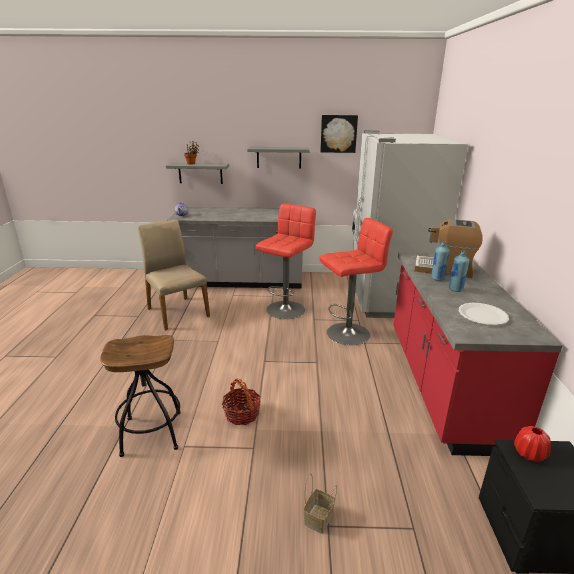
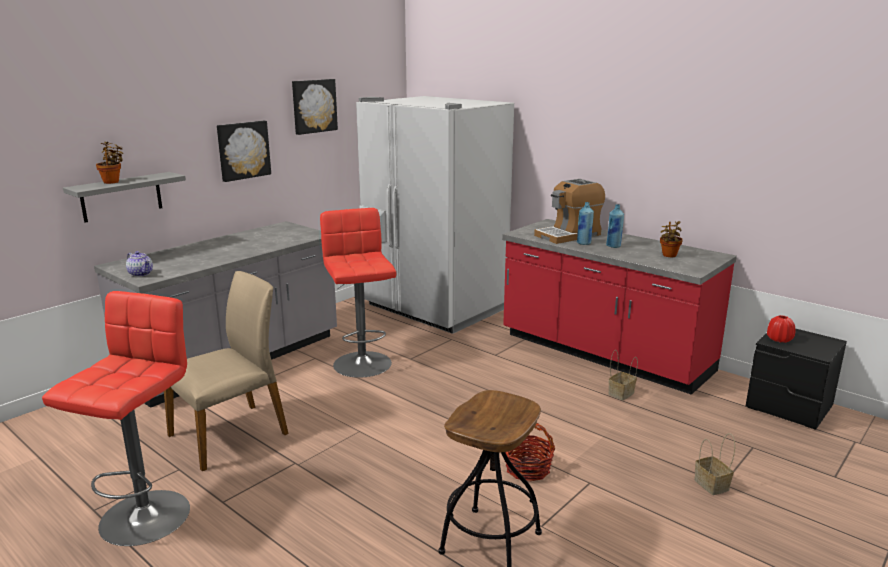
camera: 50 degrees left, 5 degrees down
beige chair [138,220,210,331] -> beige chair turned 135 degrees clockwise [164,271,289,471]
grey shelf [247,147,309,168] -> picture [217,121,271,182]
red stool [320,218,393,345] -> red stool moved to [42,291,190,546]
white plate [459,303,509,325] -> potted plant [660,221,683,257]
none -> basket [608,350,638,400]

